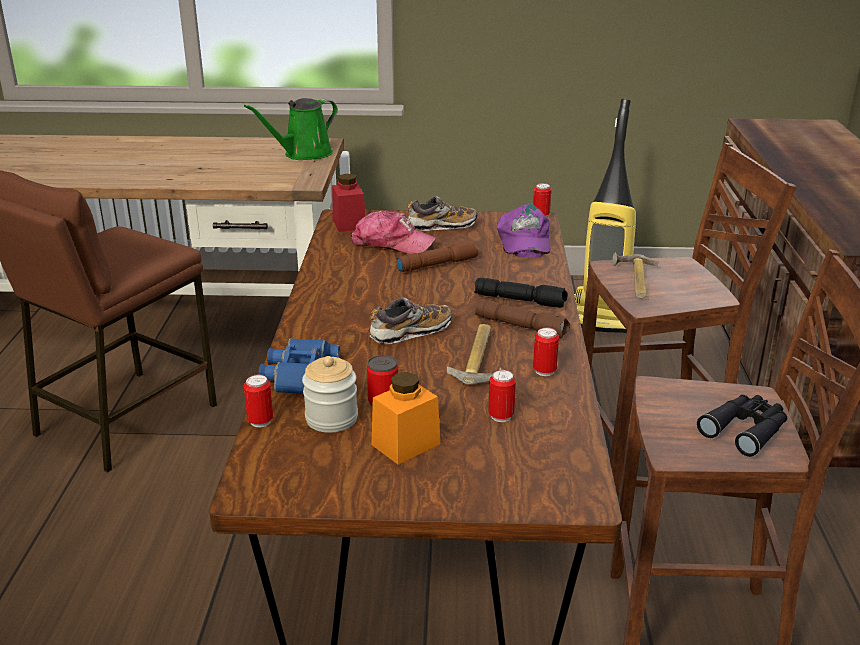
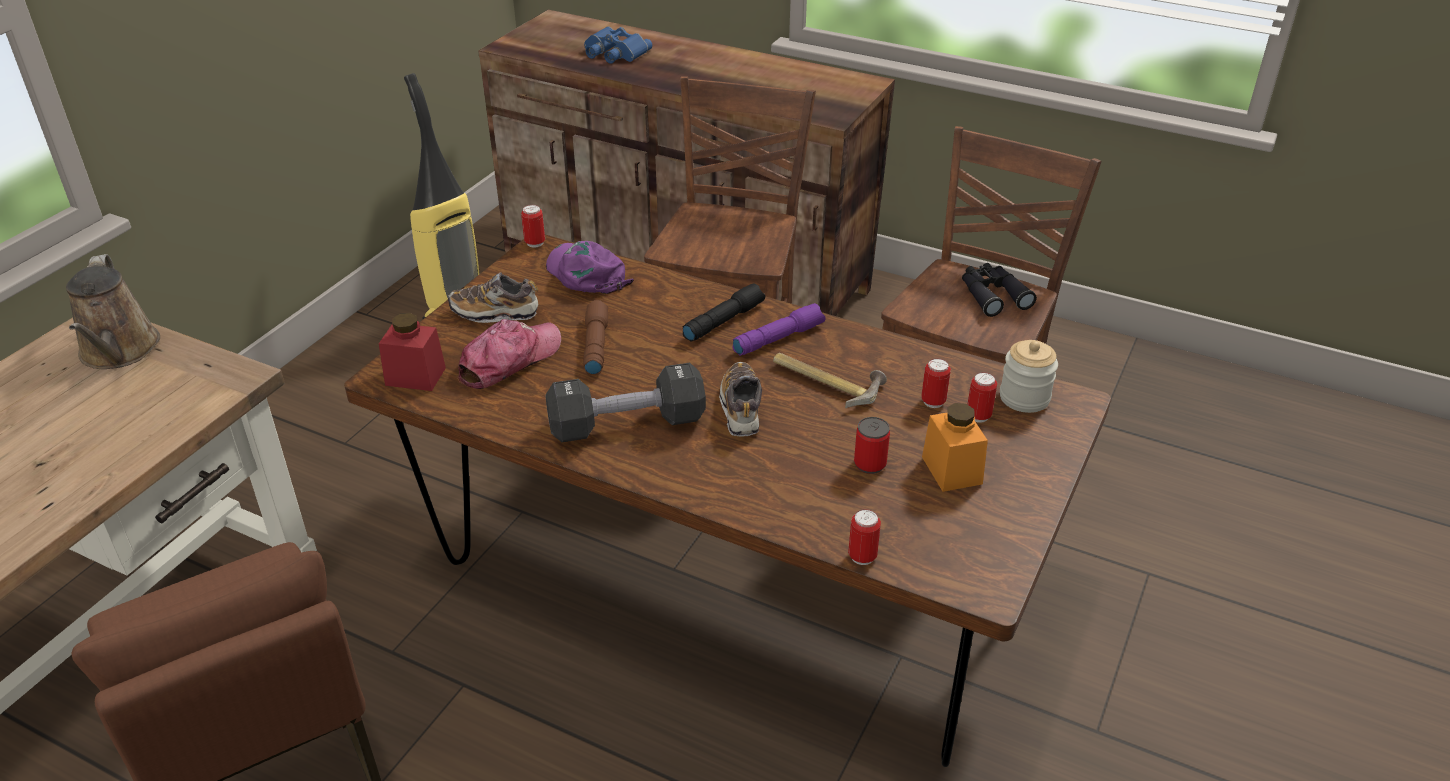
camera: 65 degrees left, 10 degrees up
green watering can [244,98,338,160] -> brown watering can [66,254,160,369]
blue binoculars [259,338,340,394] -> blue binoculars moved to [584,26,652,64]
jar [302,356,358,433] -> jar moved to [1000,340,1058,413]
shoe [407,196,477,231] -> shoe turned 105 degrees counterclockwise [448,272,538,323]
brown flashlight [475,299,570,339] -> purple flashlight [733,303,826,356]
purple cap [497,203,551,258] -> purple cap turned 150 degrees counterclockwise [546,241,634,294]
can [533,328,559,376] -> can moved to [967,372,997,422]
hammer [612,253,658,298] -> none
none -> black dumbbell [545,363,706,442]

